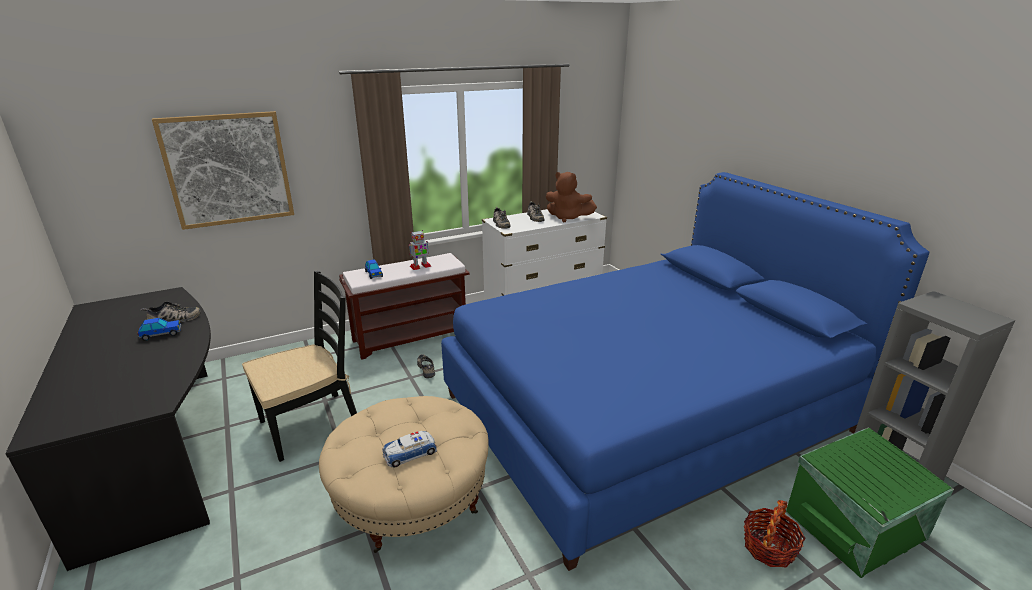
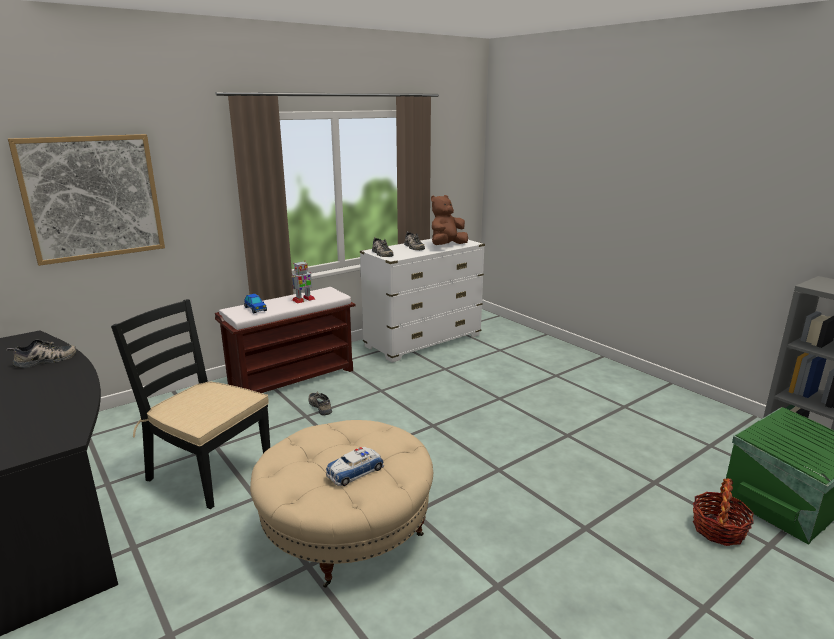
camera: 10 degrees left, 5 degrees down
toy car [138,318,182,341] -> none
black chair [242,271,357,462] -> black chair turned 105 degrees counterclockwise [111,299,270,509]
blue bed [441,172,929,571] -> none
brown plush toy [546,172,597,222] -> brown plush toy turned 120 degrees clockwise [431,195,468,245]

